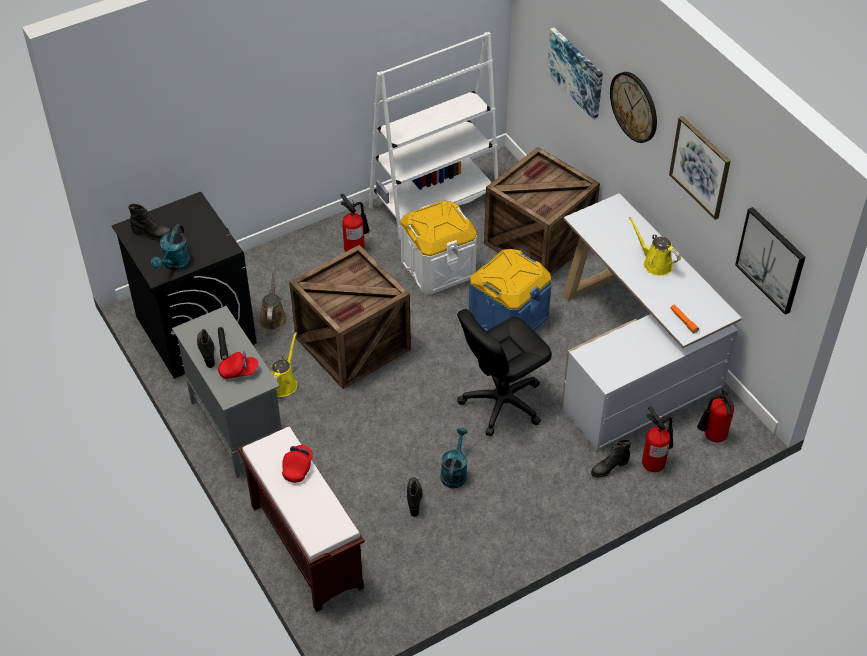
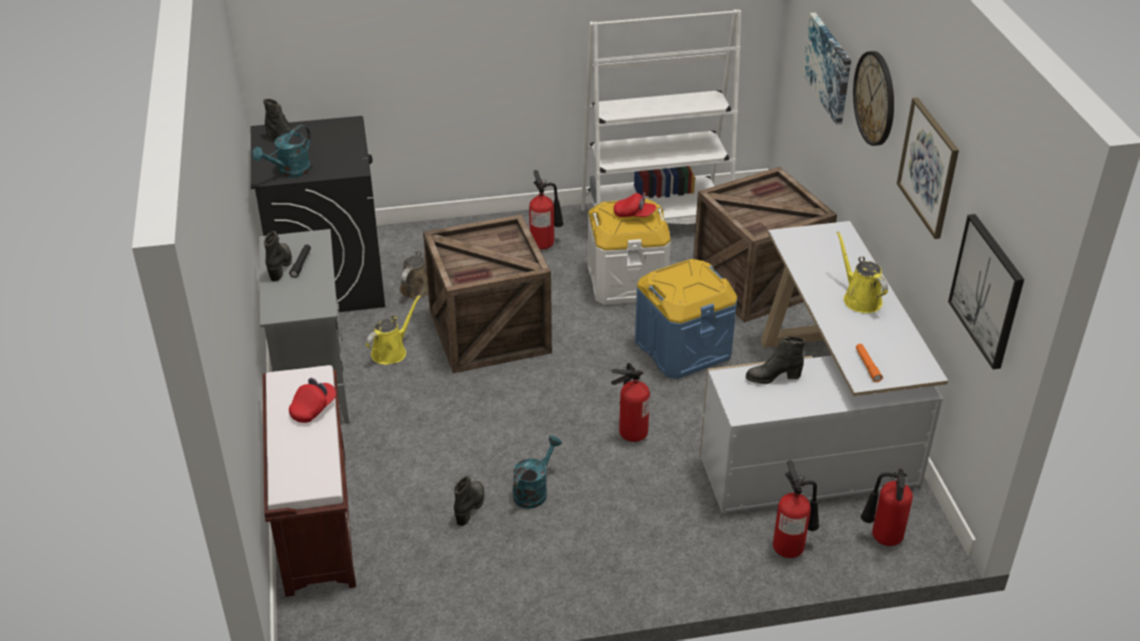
camera: 20 degrees right, 10 degrees down
red cap [218,351,258,379] -> red cap moved to [614,192,656,217]
black office chair [457,309,552,436] -> fire extinguisher [611,363,650,442]
black boot [591,439,631,478] -> black boot moved to [746,336,805,384]

